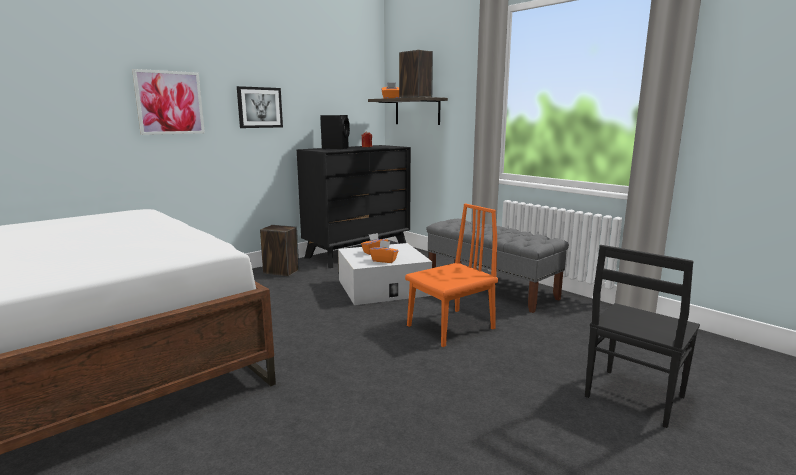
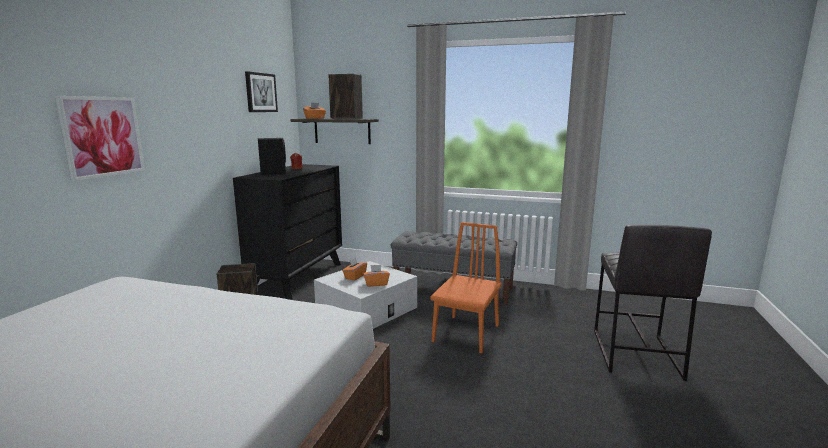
camera: 30 degrees left, 0 degrees up
picture [237,86,283,128] -> picture moved to [245,71,278,112]
black chair [585,245,700,428] -> grey stool [594,225,712,381]

